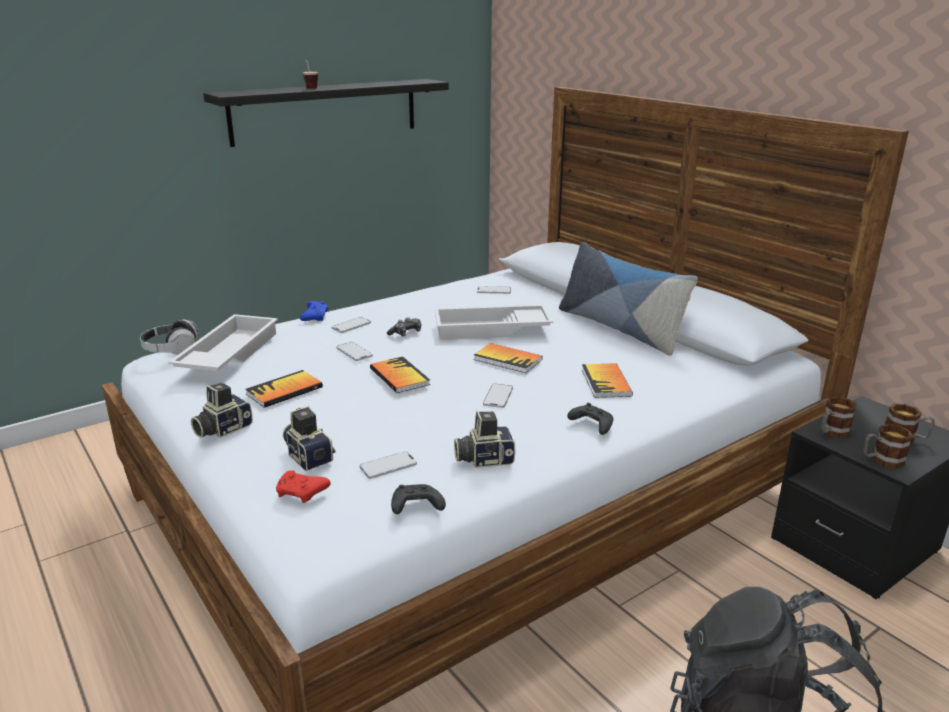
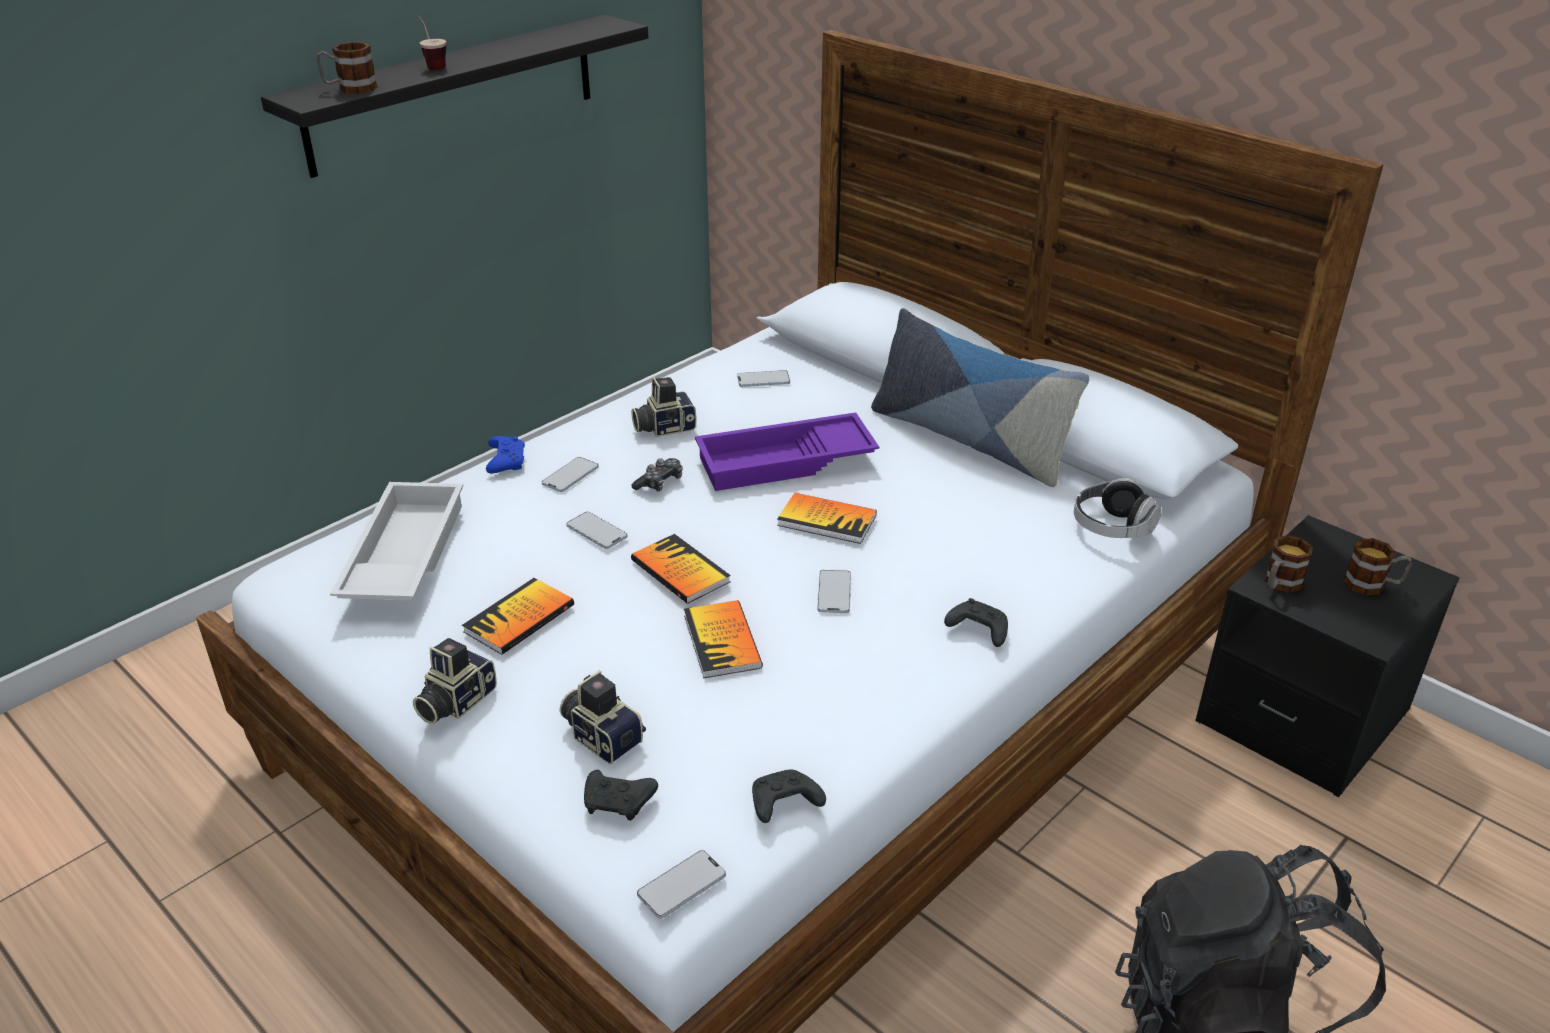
camera: 10 degrees left, 10 degrees up
headphones [140,319,199,355] -> headphones moved to [1074,478,1161,538]
red game controller [276,470,330,503] -> black game controller [584,770,658,821]
phone [359,451,417,479] -> phone moved to [637,850,726,919]
white tray [434,304,553,340] -> purple tray [695,412,879,491]
camera [454,410,515,468] -> camera moved to [632,377,697,437]
book [582,363,633,398] -> book moved to [684,600,763,678]
mug [863,424,913,469] -> mug moved to [316,42,377,94]

